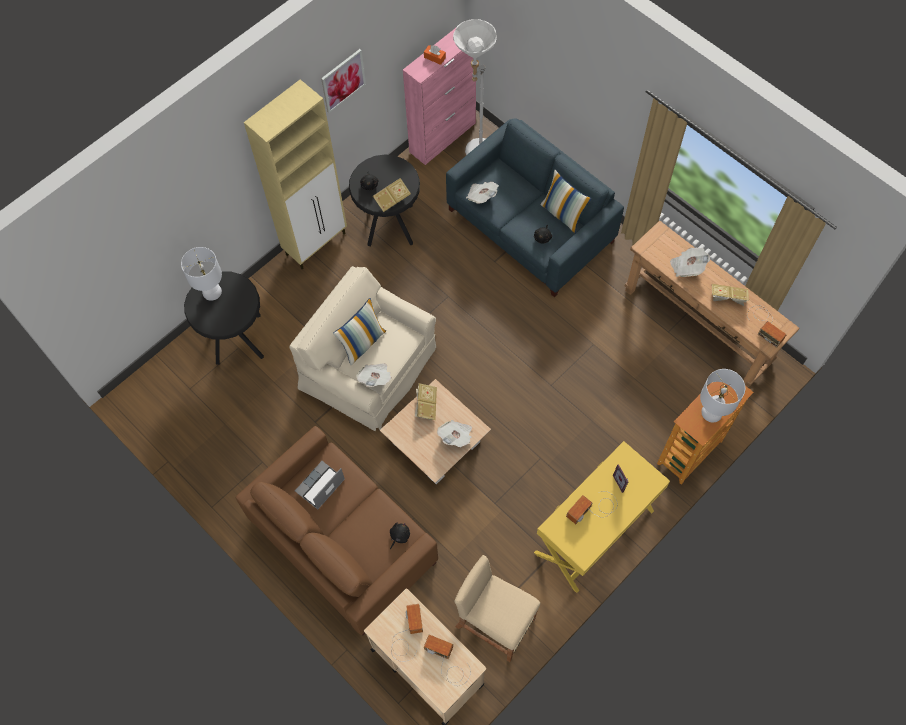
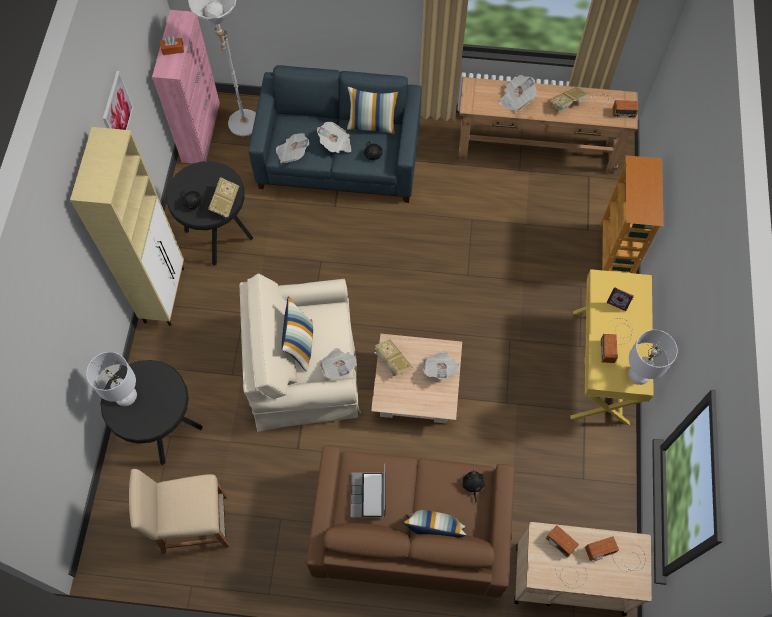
camera: 40 degrees left, 0 degrees up
beige stool [454,555,540,662] -> beige stool moved to [129,469,229,554]
white table lamp [700,369,745,423] -> white table lamp moved to [628,330,678,385]
none -> newspaper [317,122,351,153]
none -> pillow [403,510,466,538]

